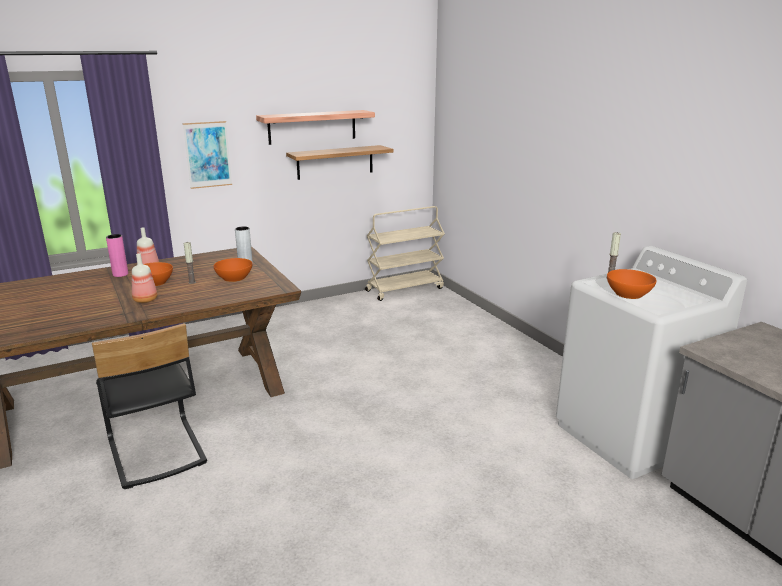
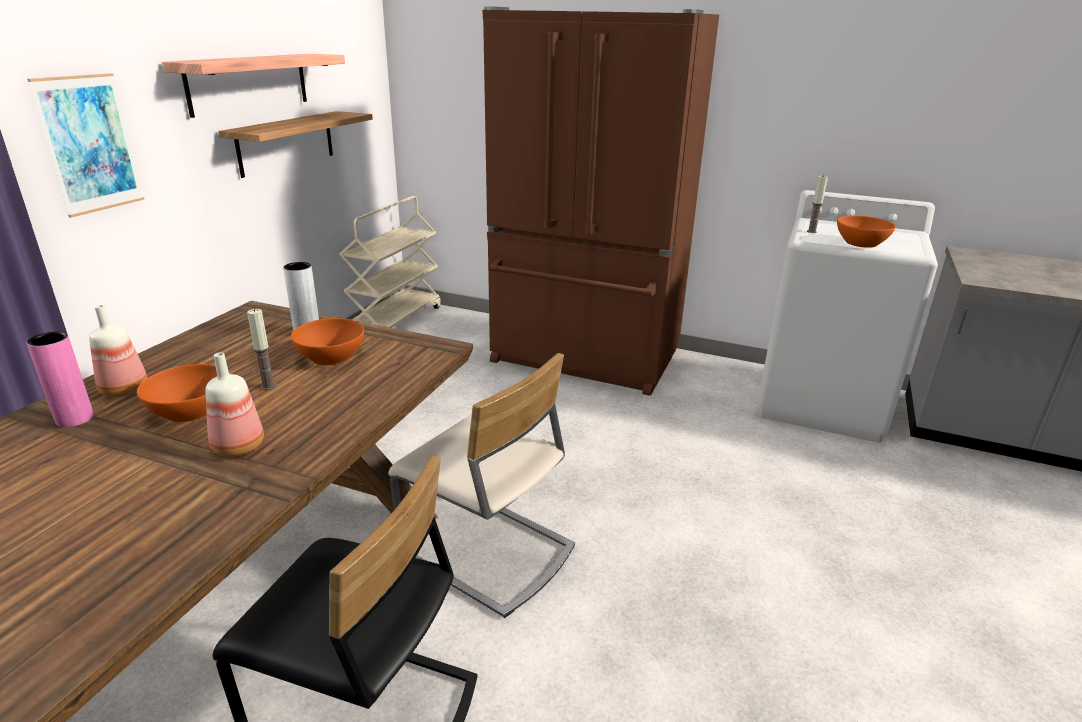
camera: 40 degrees left, 5 degrees up
none -> beige chair [388,353,575,618]
none -> brown fridge [483,6,719,396]

